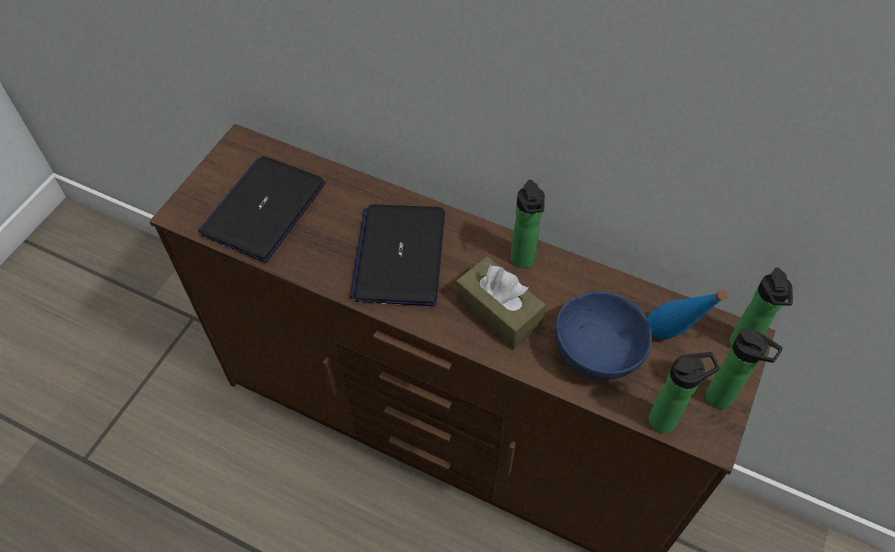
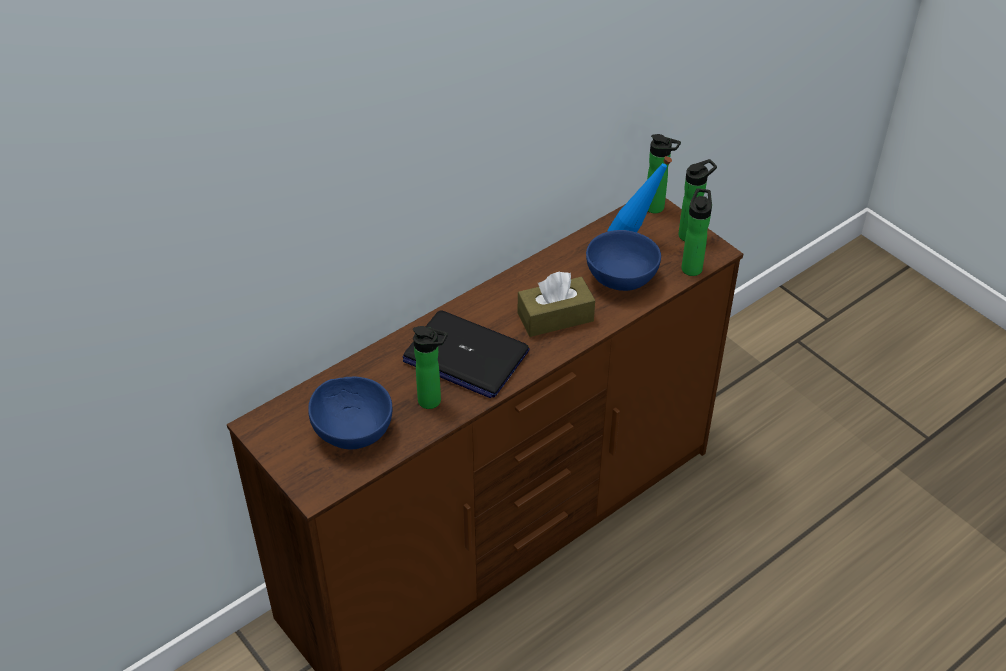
camera: 65 degrees left, 10 degrees down
laptop [198,156,325,262] -> blue bowl [308,376,393,449]
bottle [511,180,545,268] -> bottle moved to [413,326,448,409]

